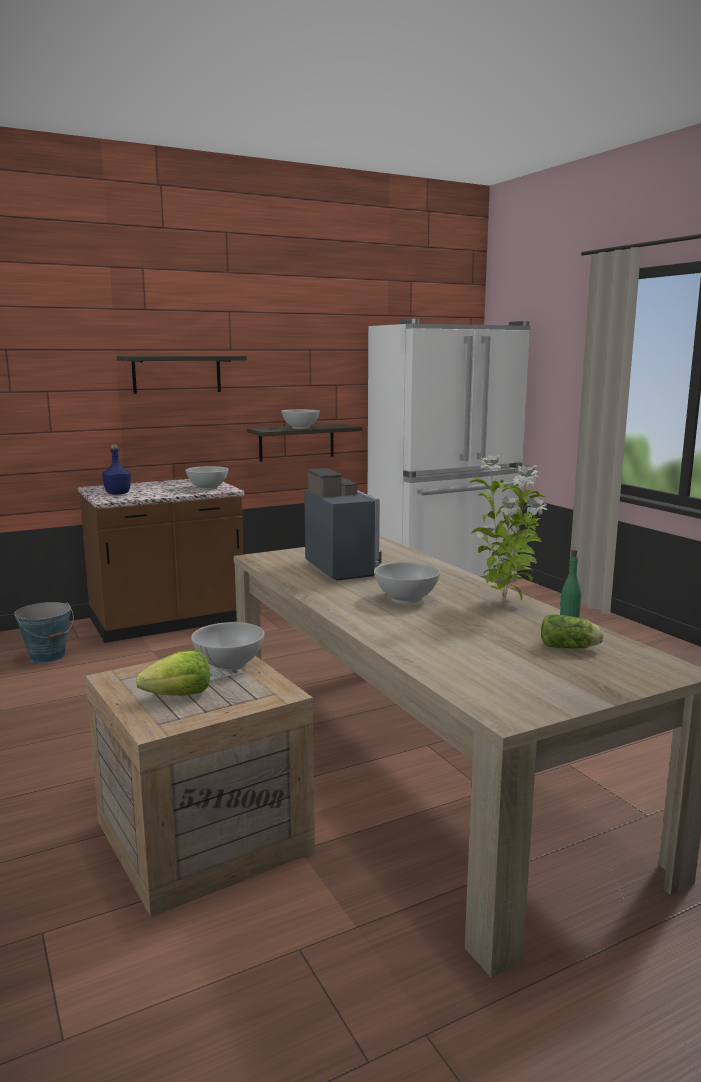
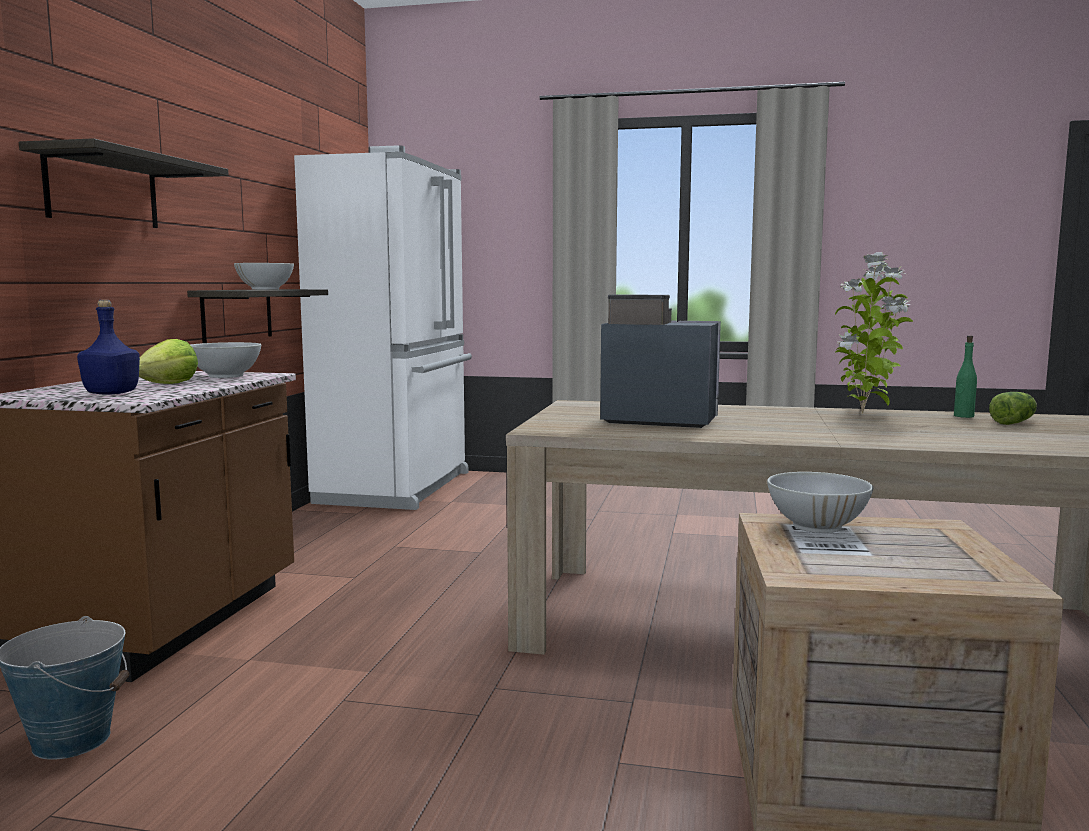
camera: 50 degrees left, 5 degrees down
lettuce [136,650,210,696] -> lettuce moved to [139,339,198,384]
white bowl [374,562,440,603] -> none

